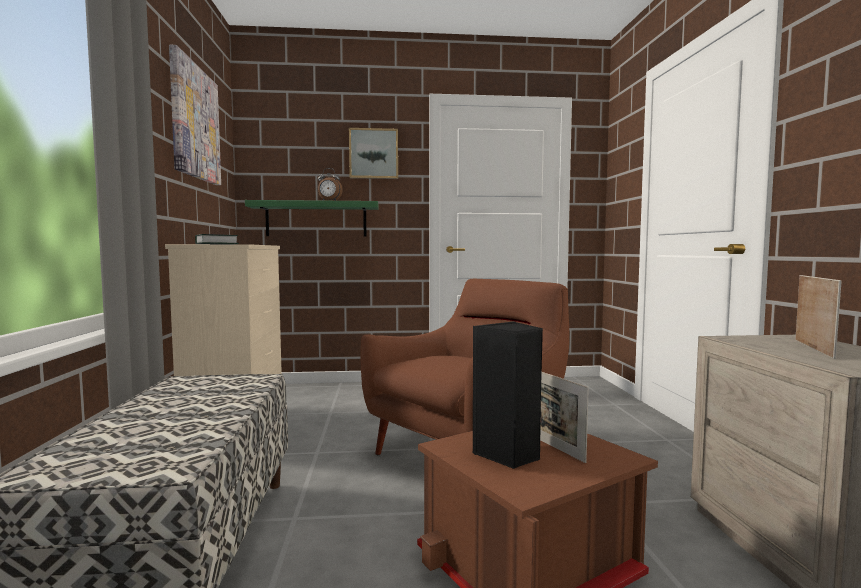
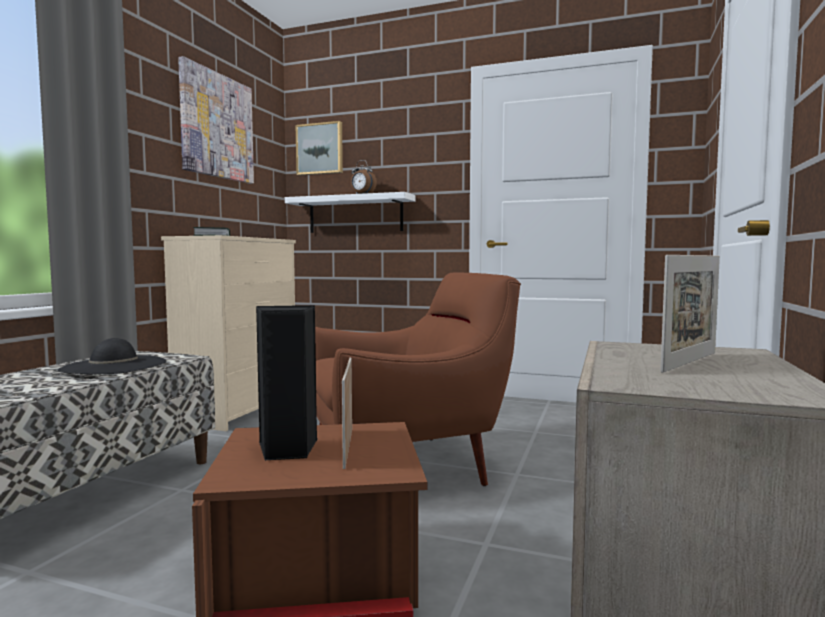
camera: 25 degrees right, 0 degrees up
green shelf [245,200,378,237] -> white shelf [285,192,416,233]
picture [349,128,398,179] -> picture moved to [296,121,343,176]
none -> black hat [58,338,166,374]

